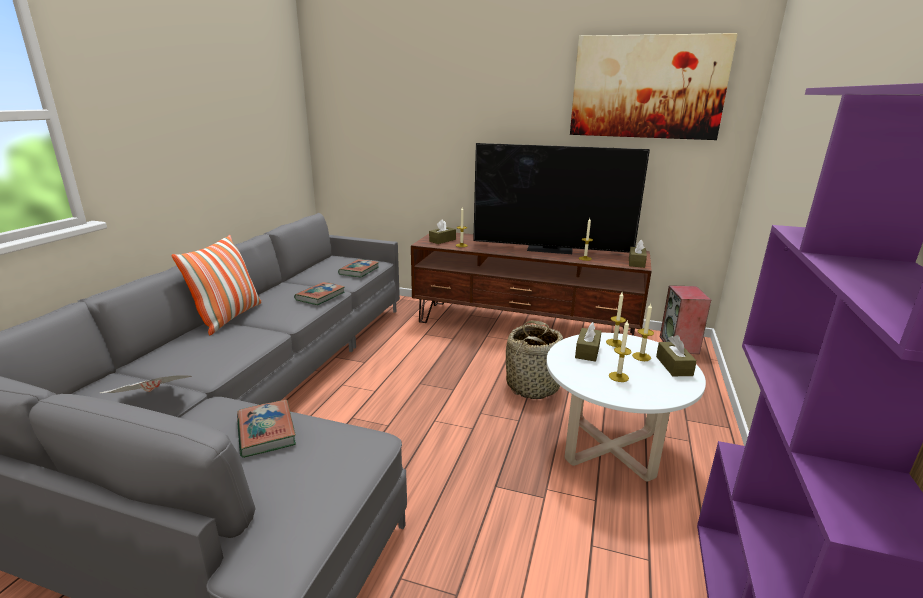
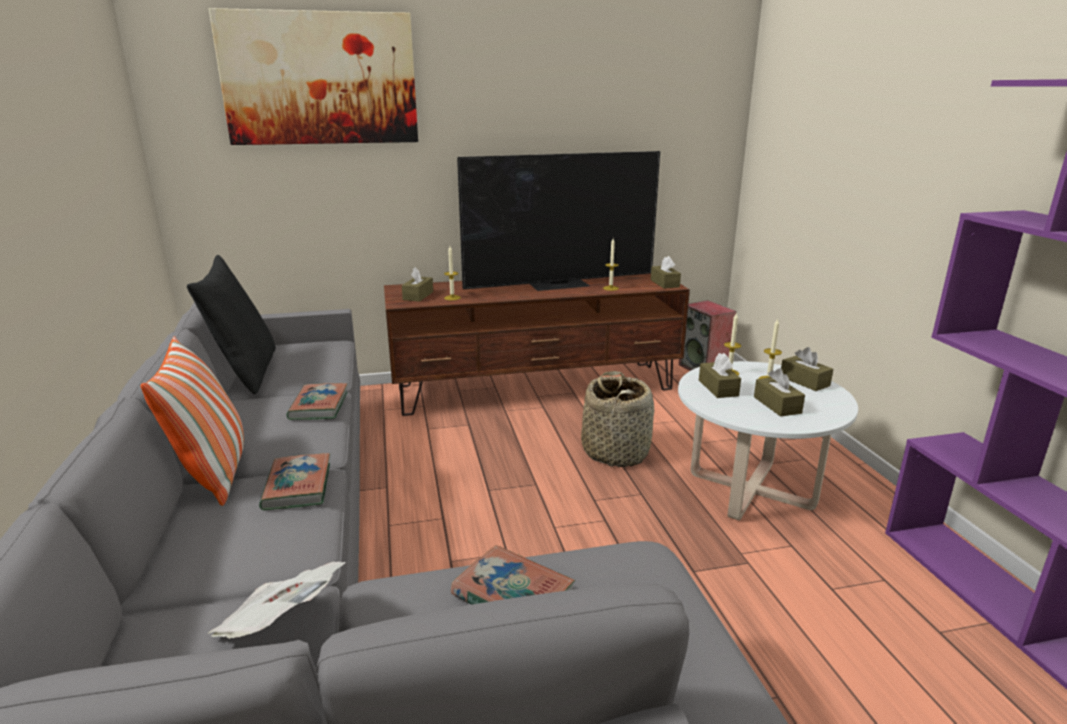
camera: 30 degrees left, 0 degrees up
book [338,259,379,278] -> book moved to [259,453,330,511]
picture [570,33,738,140] -> picture moved to [209,8,418,145]
candle [609,319,632,382] -> brown tissue box [754,368,805,417]
none -> black pillow [187,255,276,394]

